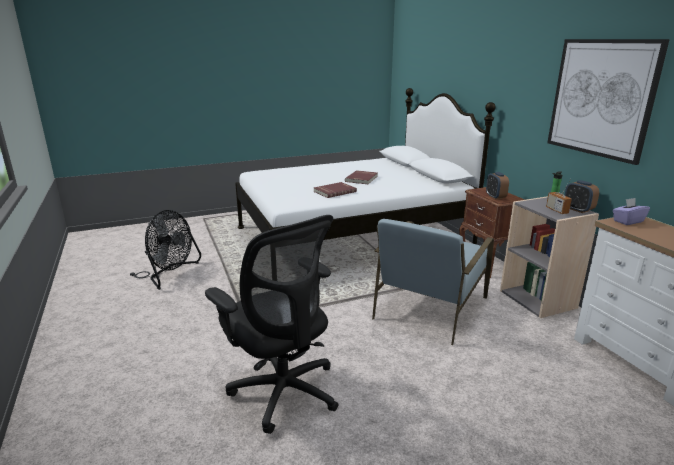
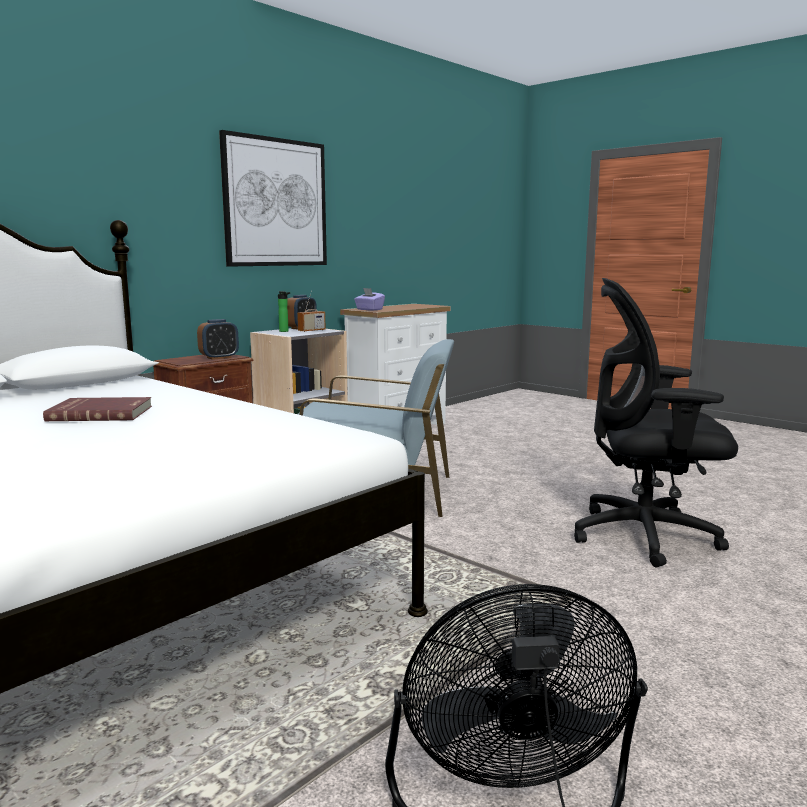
camera: 115 degrees left, 10 degrees down
black office chair [205,215,339,434] -> black office chair turned 105 degrees counterclockwise [574,278,738,567]
red book [313,182,357,198] -> none

